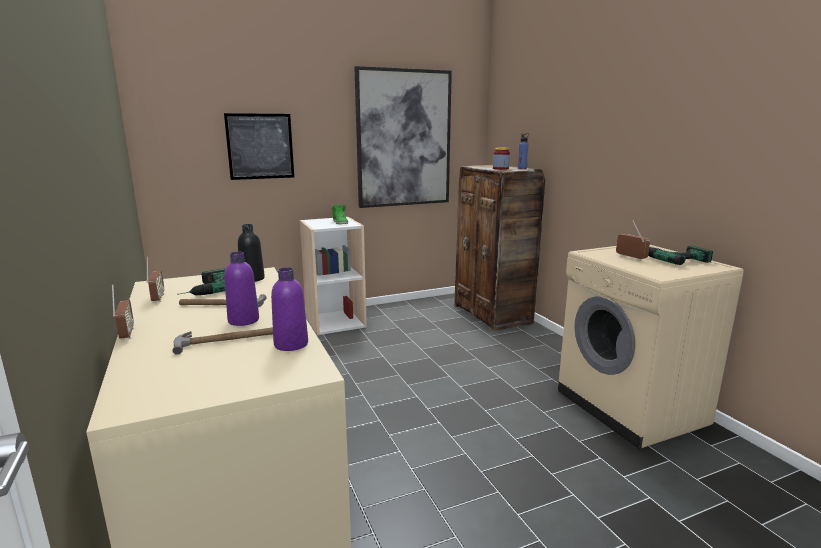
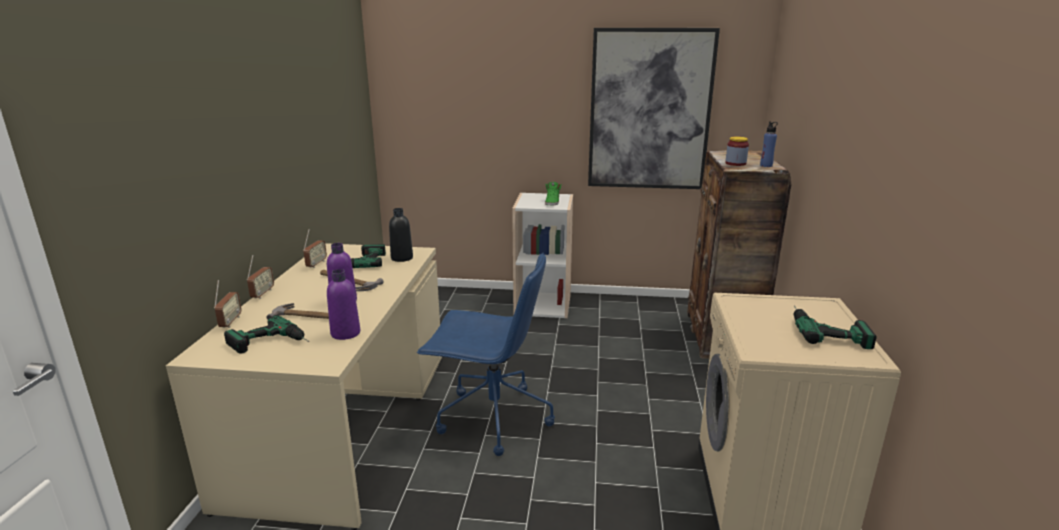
camera: 30 degrees right, 5 degrees up
picture [224,113,294,180] -> none
radio [616,220,650,261] -> radio moved to [214,280,241,328]
none -> power drill [224,315,309,354]
none -> blue office chair [417,252,555,456]

